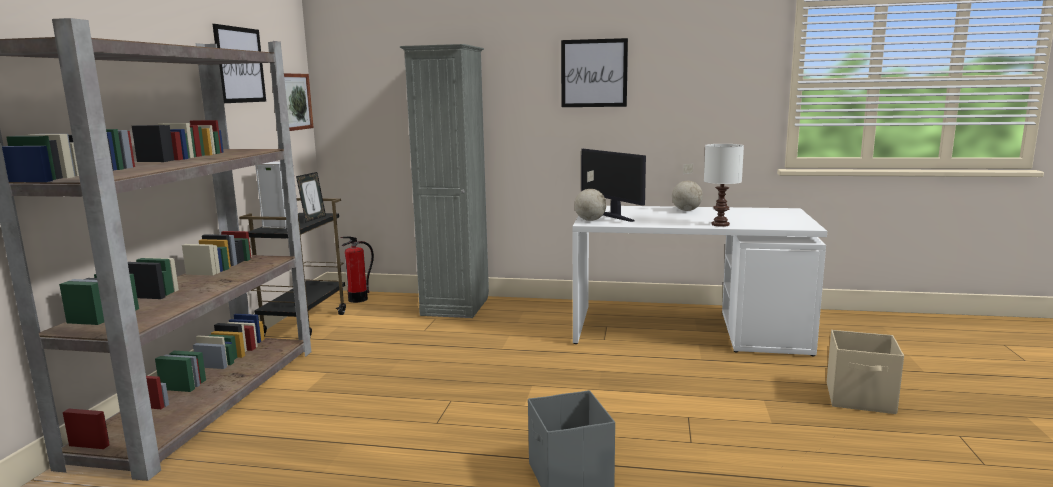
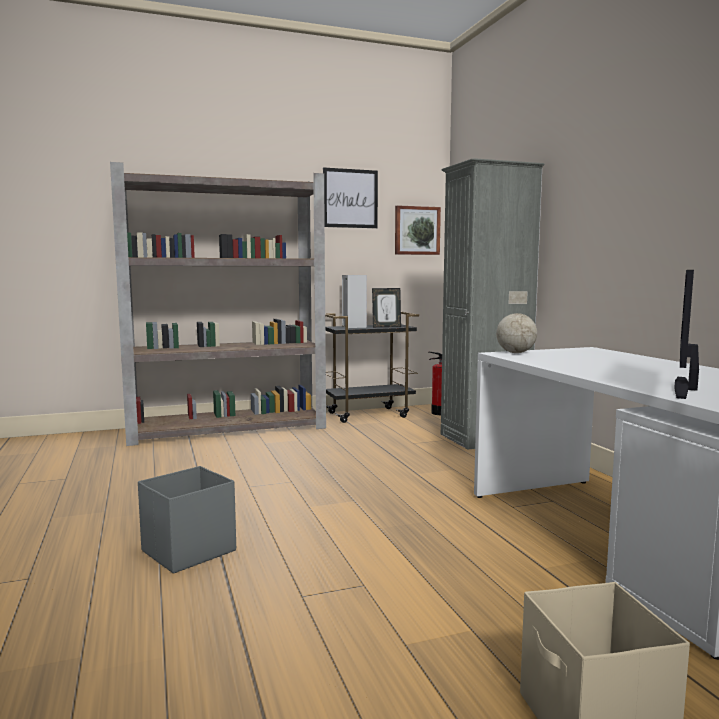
camera: 60 degrees right, 5 degrees down
picture [561,38,628,107] -> none
monitor [581,149,646,222] -> monitor moved to [674,270,699,399]
globe [672,164,703,211] -> none
white table lamp [704,144,744,227] -> none

